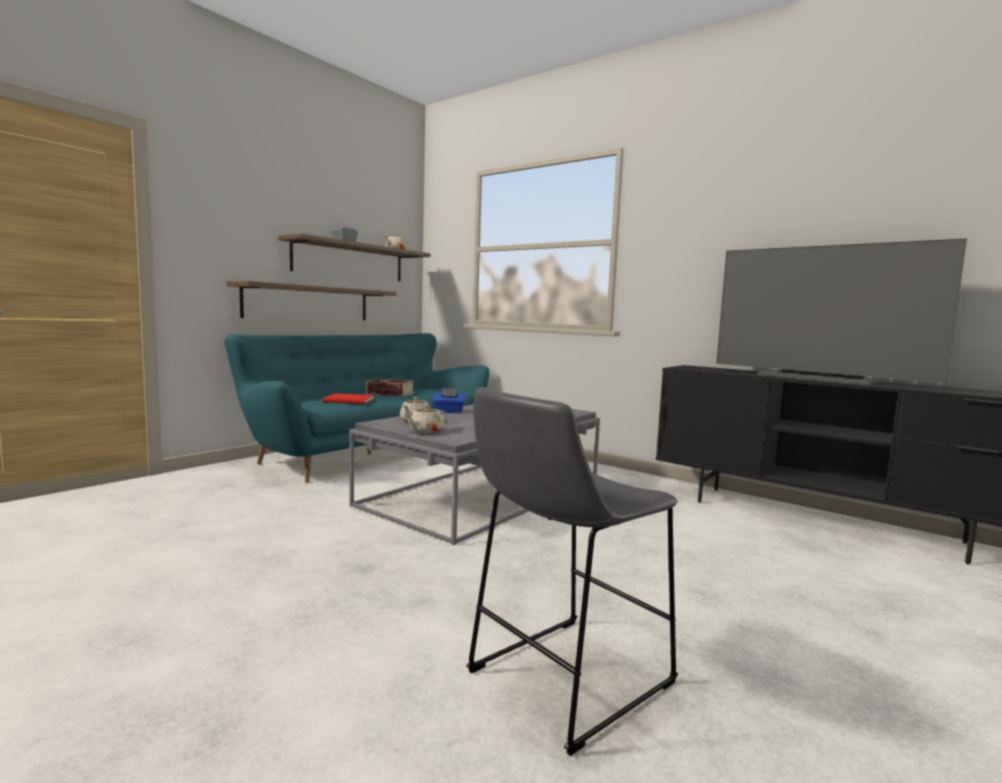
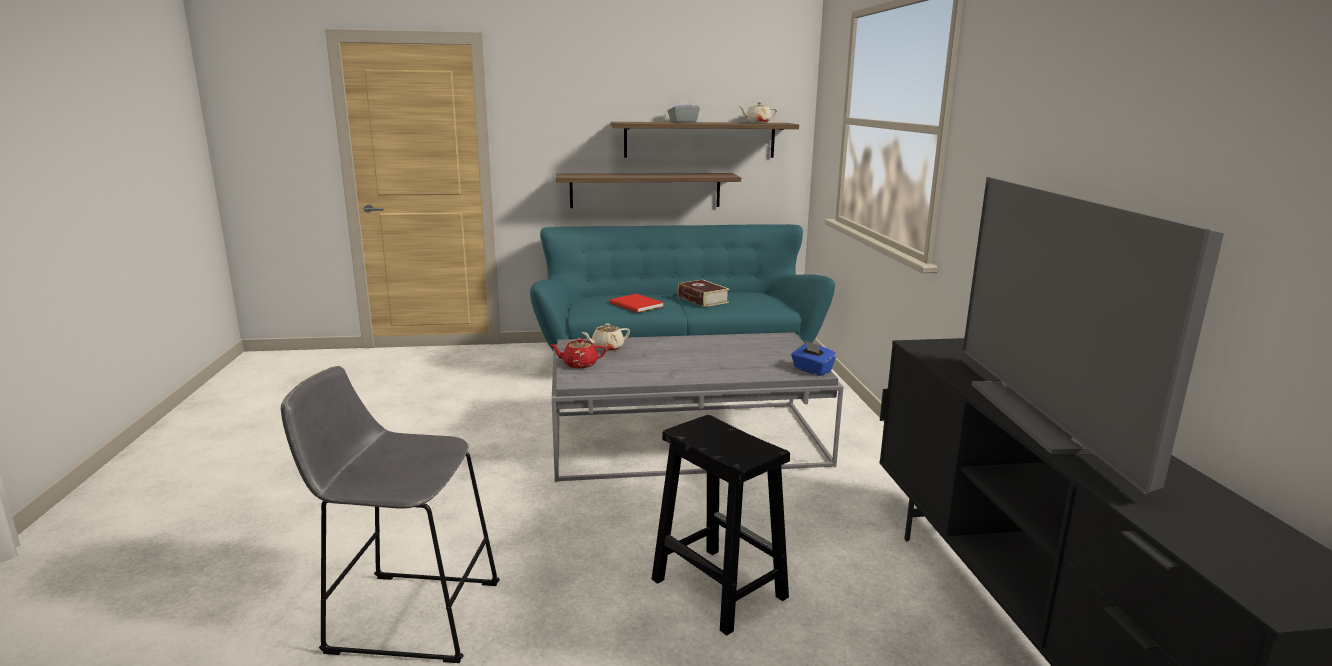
camera: 45 degrees right, 10 degrees up
beige teapot [405,405,446,434] -> red teapot [551,338,607,368]
blue tissue box [433,388,466,413] -> blue tissue box moved to [791,341,836,376]
none -> black stool [652,415,790,636]

